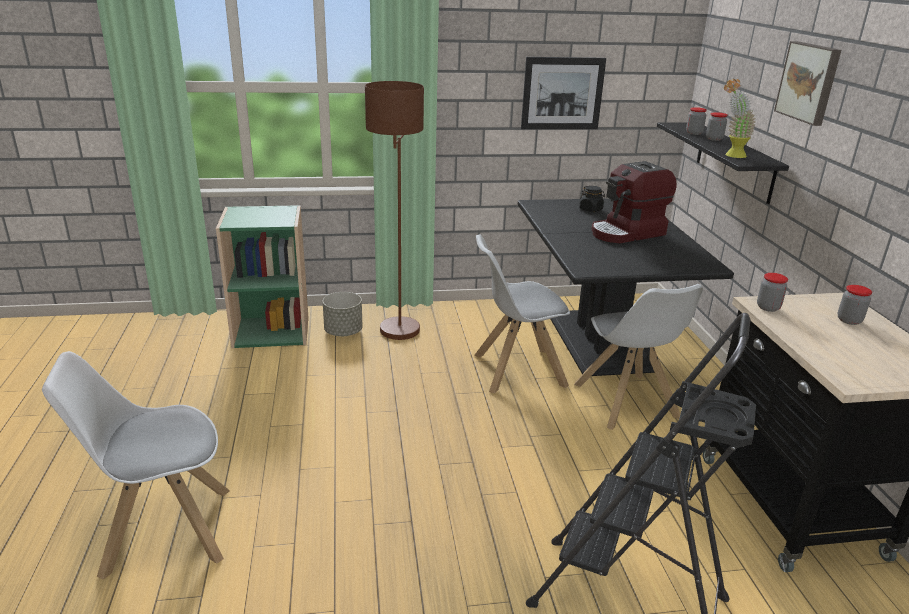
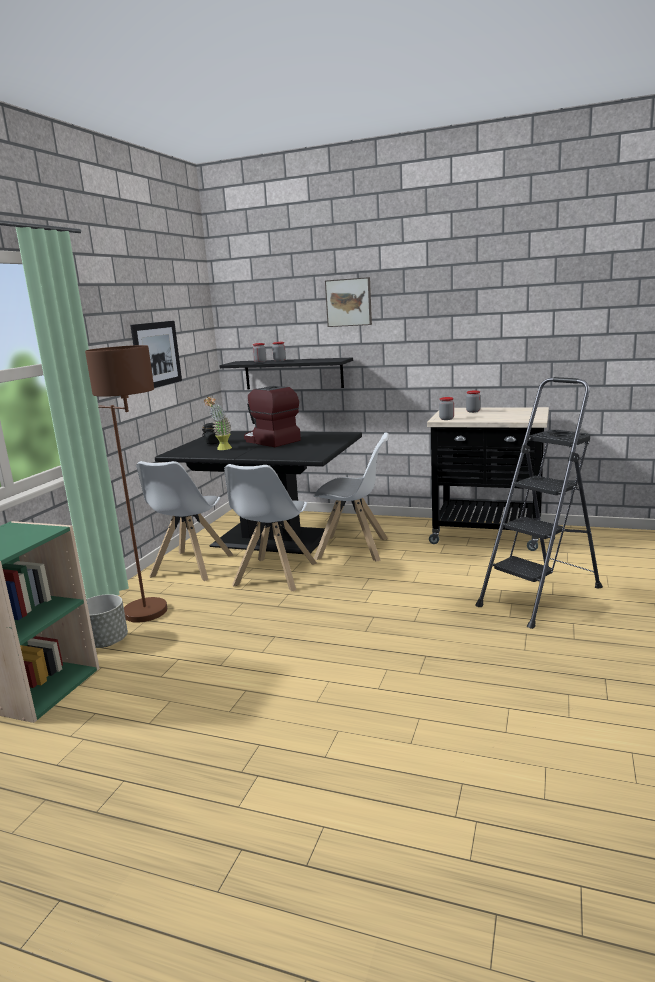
camera: 60 degrees left, 10 degrees down
chair [42,351,230,580] -> chair moved to [136,461,234,581]
coffee machine [592,161,676,243] -> coffee machine turned 135 degrees clockwise [244,386,301,447]
potted plant [724,79,756,158] -> potted plant moved to [204,396,232,450]

